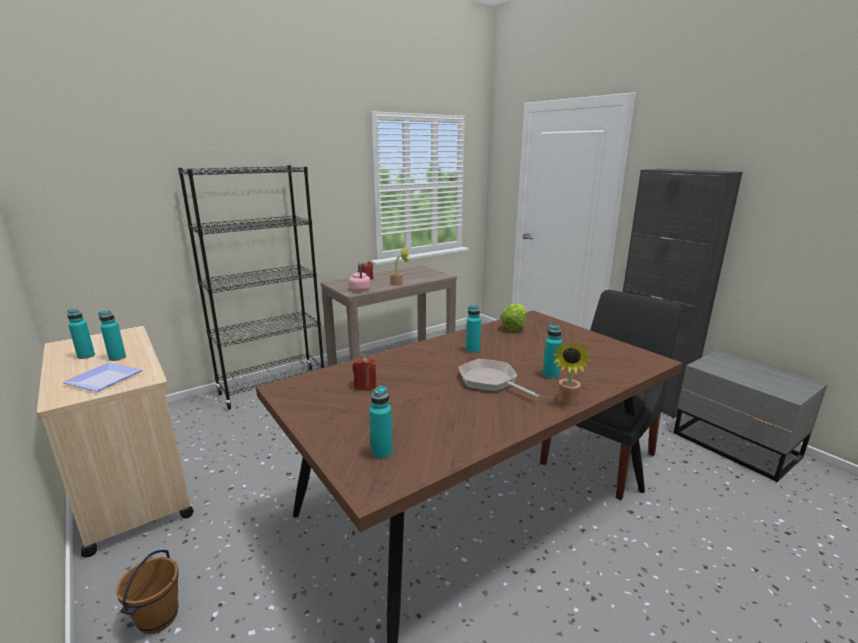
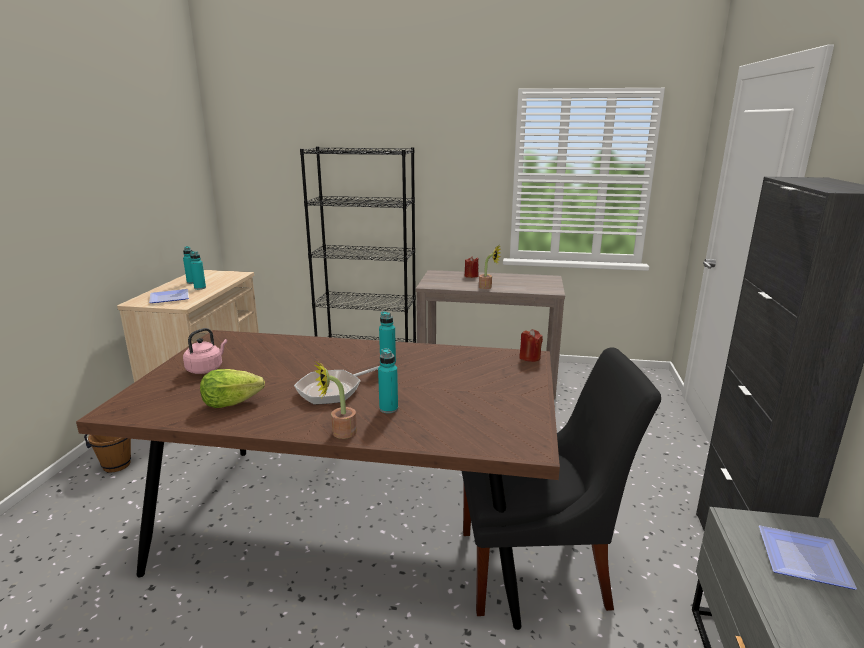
camera: 45 degrees right, 0 degrees up
pink kettle [349,263,371,291] -> pink kettle moved to [183,328,227,374]
red candle [353,356,376,391] -> red candle moved to [519,329,543,362]
turquoise bottle [369,386,393,459] -> none
frying pan [458,359,540,398] -> frying pan turned 135 degrees counterclockwise [294,366,379,404]
lettuce [500,304,526,331] -> lettuce moved to [200,369,265,408]
none -> plate [759,525,857,590]

